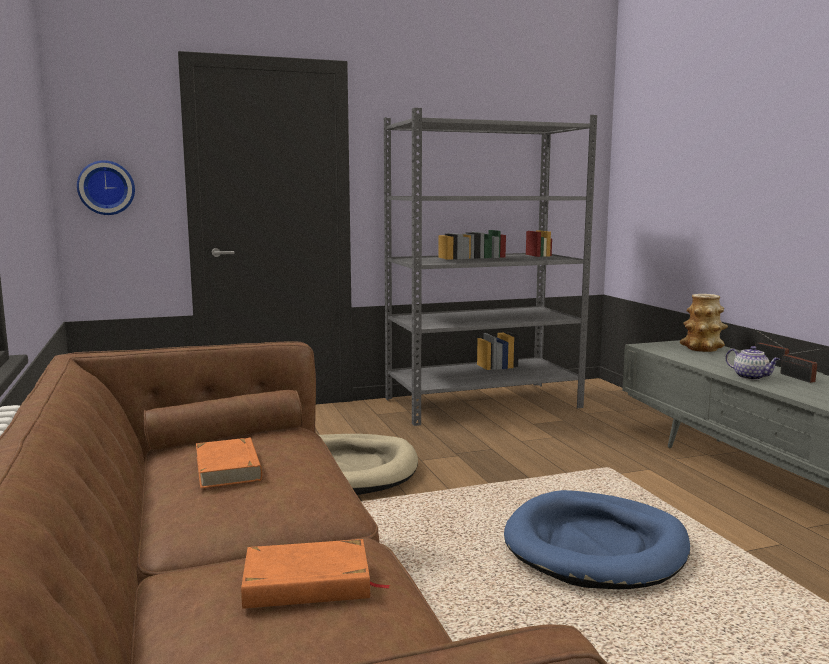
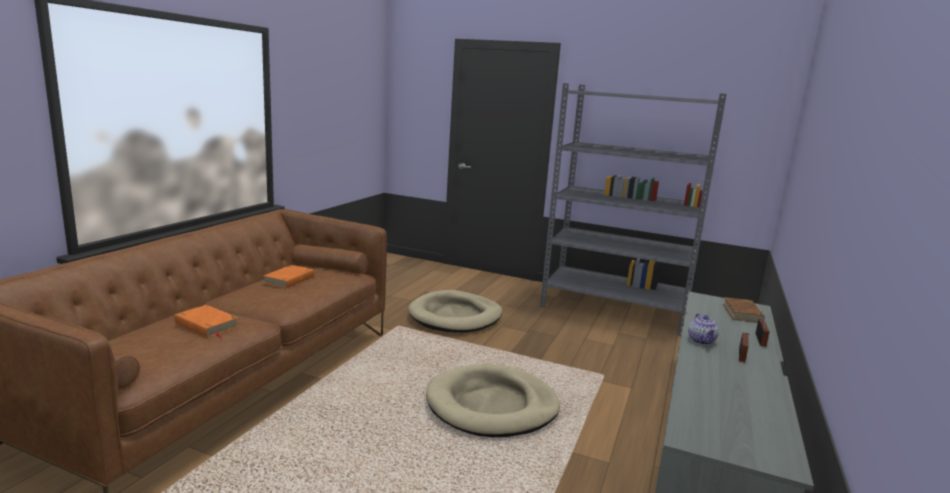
camera: 40 degrees right, 5 degrees up
wall clock [77,160,135,215] -> none
blue dog bed [504,490,690,589] -> beige dog bed [426,364,560,437]
vase [680,294,728,352] -> brown book [723,297,765,323]

